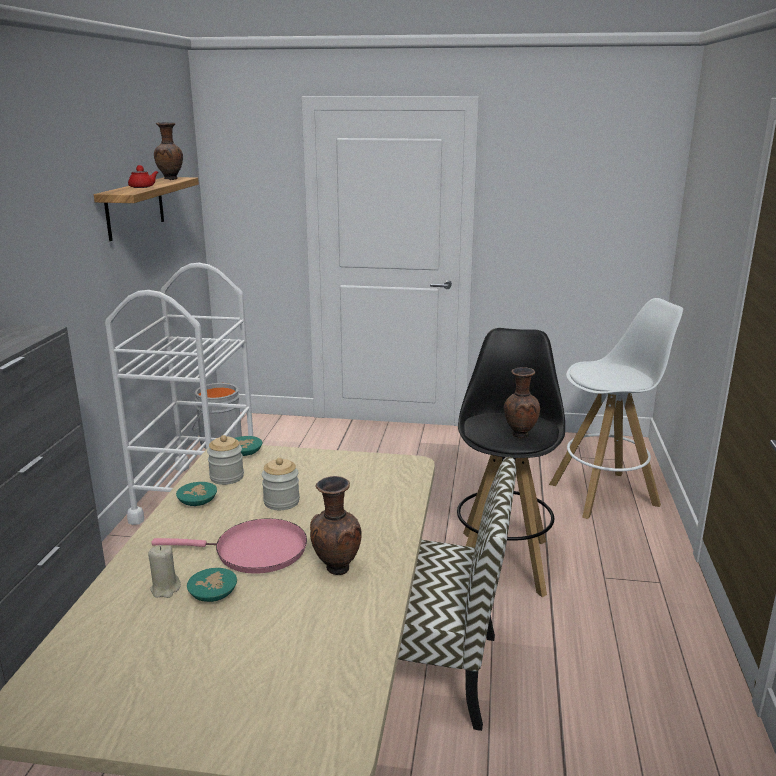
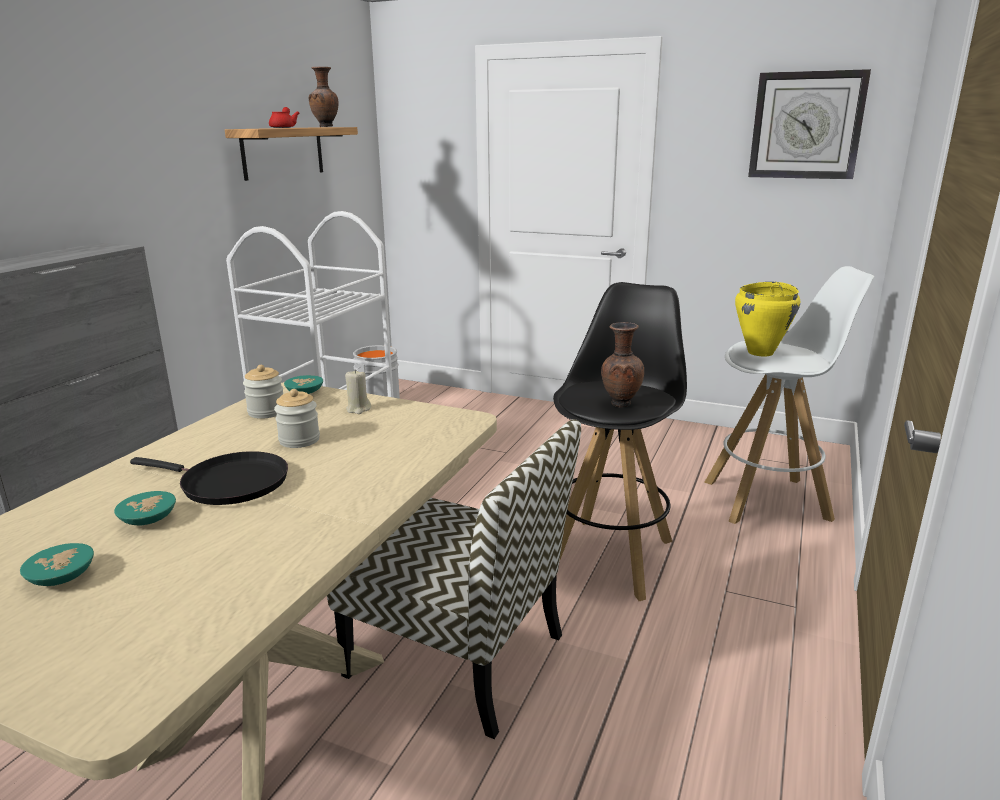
camera: 15 degrees right, 0 degrees up
beige candle [148,545,181,598] -> beige candle moved to [345,369,371,414]
pink frying pan [151,518,307,574] -> black frying pan [130,451,288,505]
turquoise bowl [176,482,217,506] -> turquoise bowl moved to [20,543,94,586]
brown vase [310,476,362,575] -> none
none -> yellow cooking pot [735,282,800,356]
none -> wall clock [748,69,871,179]

